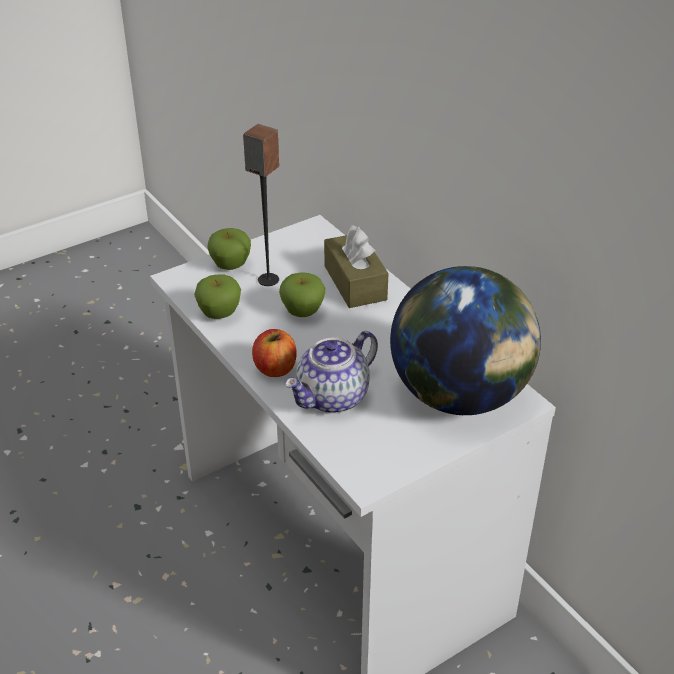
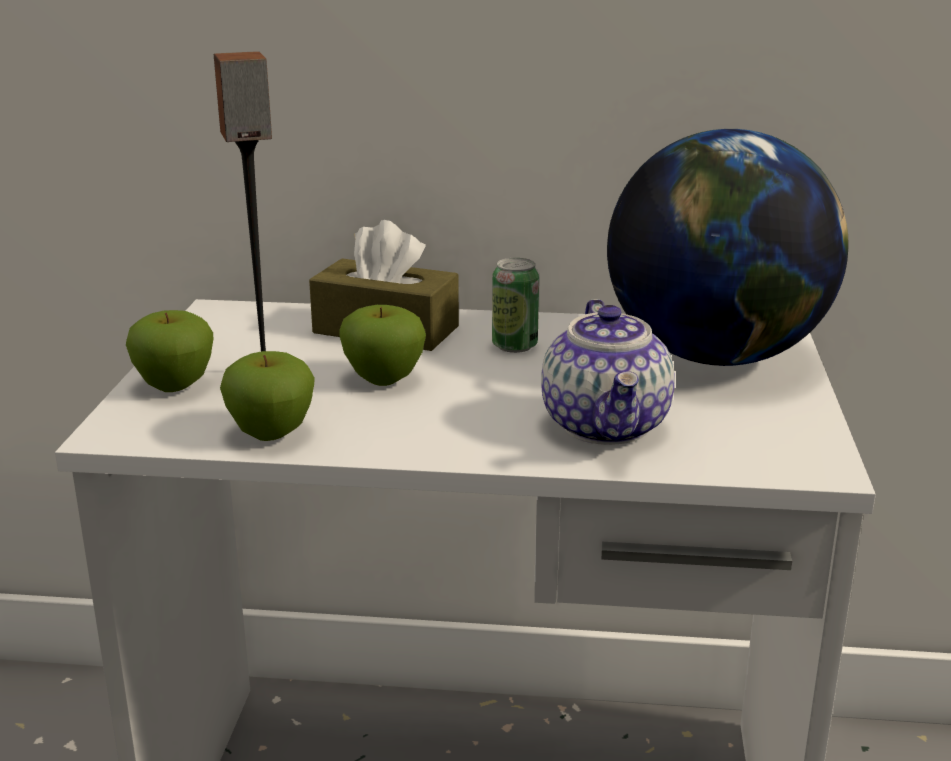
camera: 50 degrees left, 15 degrees down
apple [252,329,297,377] -> none
none -> can [492,258,539,353]

